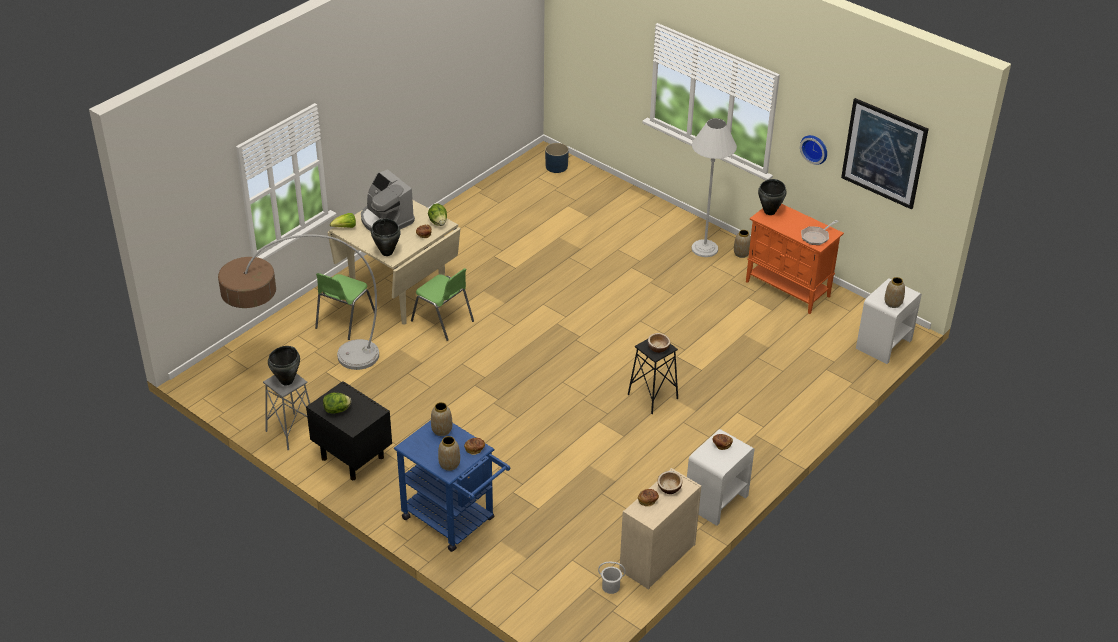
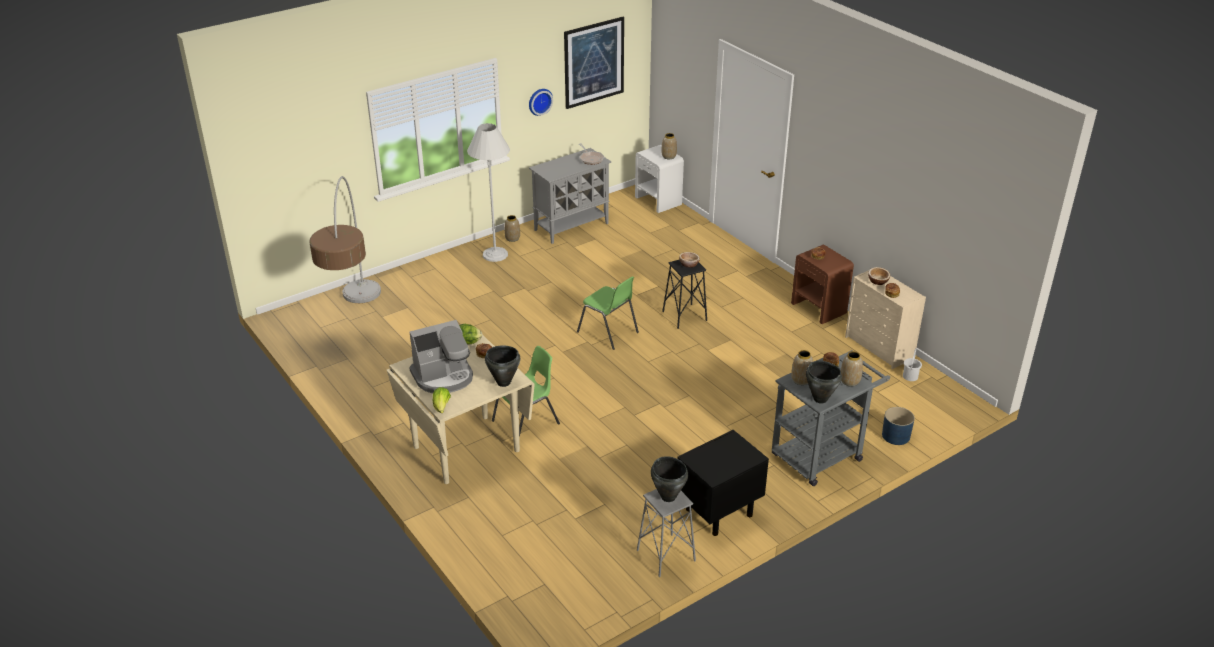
camera: 75 degrees left, 5 degrees down
floor lamp [218,234,379,370] -> floor lamp moved to [309,176,381,303]
green chair [315,273,375,340] -> green chair moved to [577,276,639,350]
lettuce [323,393,351,413] -> none
blue cart [394,420,510,552] -> grey cart [772,350,890,486]
blue planter [545,143,569,173] -> blue planter moved to [882,407,915,445]
white nightstand [687,429,755,526] -> brown nightstand [791,245,854,324]
orange cabinet [746,204,844,314] -> grey cabinet [529,148,611,244]
black cooking pot [758,179,787,215] -> black cooking pot moved to [806,361,842,403]

